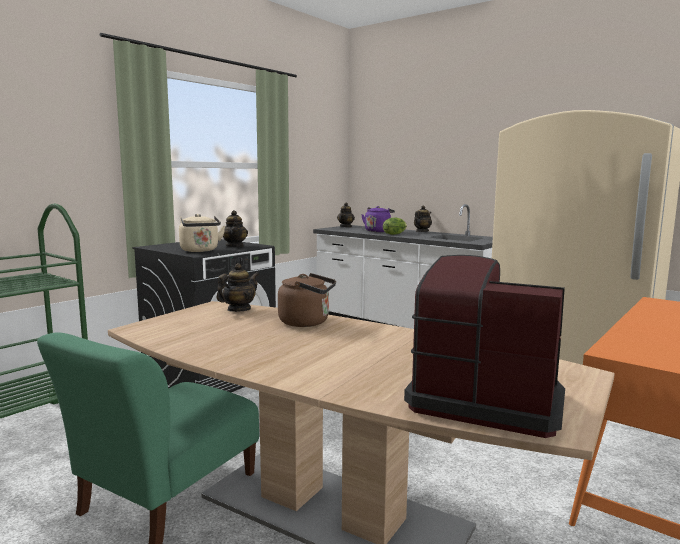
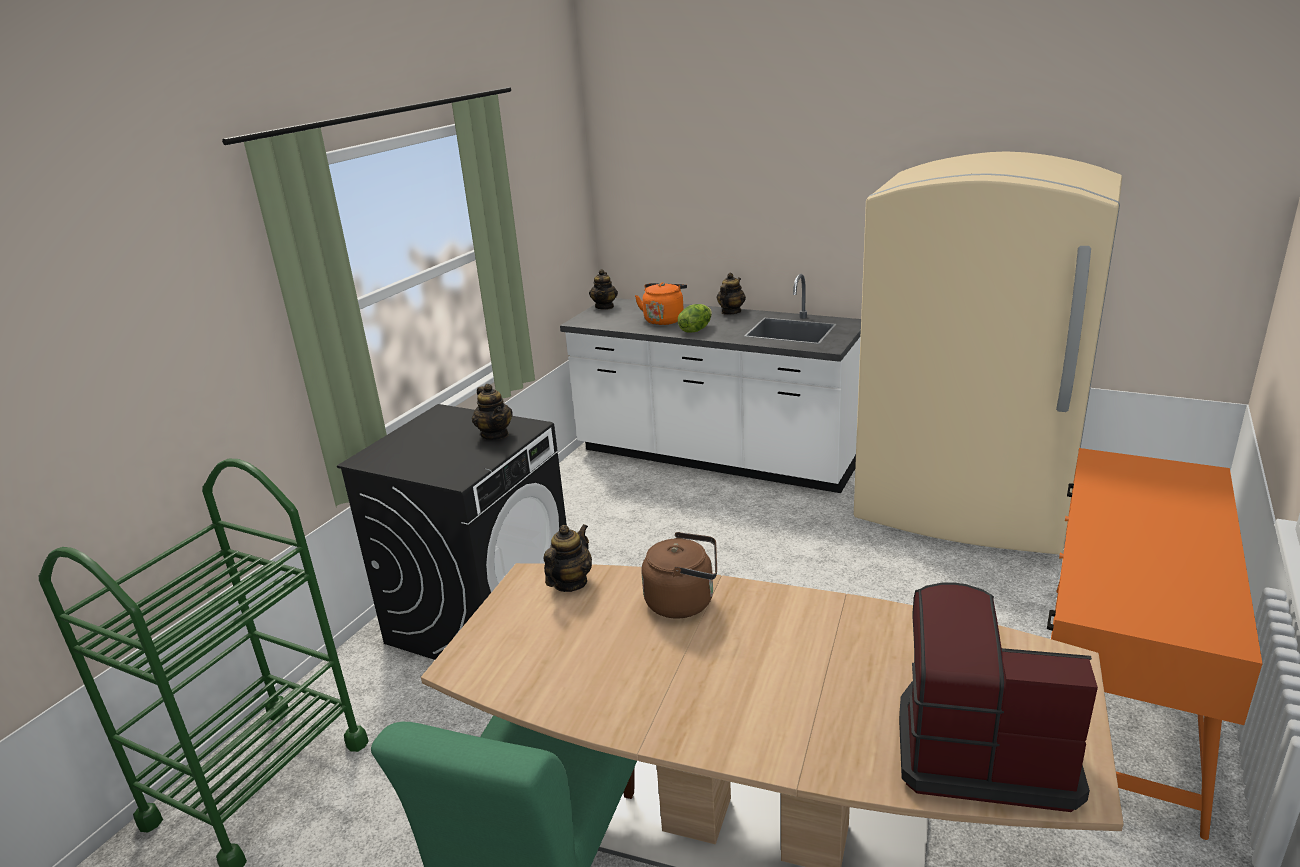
camera: 10 degrees left, 15 degrees up
beige kettle [179,214,225,252] -> none
purple kettle [361,206,395,232] -> orange kettle [635,282,687,325]

